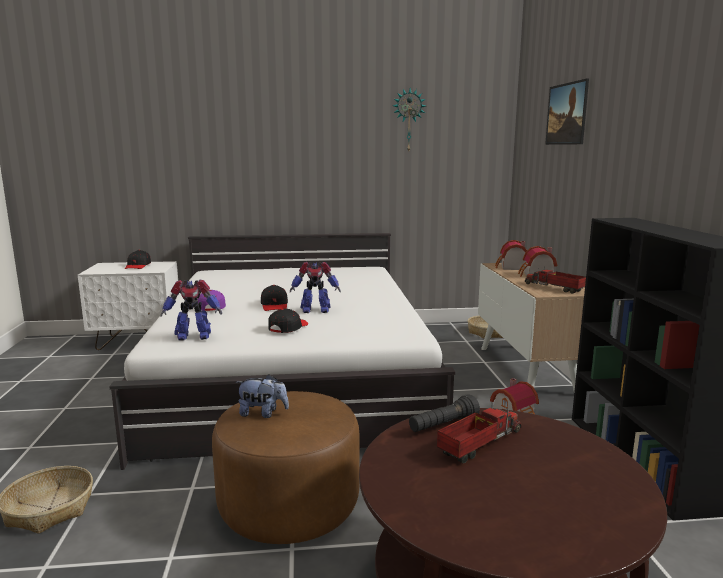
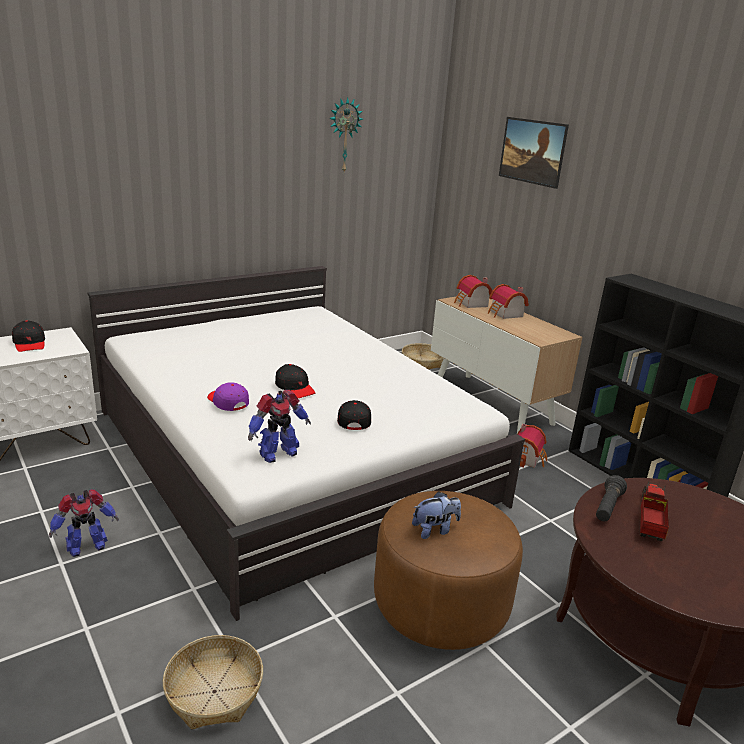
camera: 30 degrees left, 10 degrees up
toy robot [290,262,341,313] -> toy robot moved to [49,489,119,557]
toy truck [525,267,586,294] -> none

